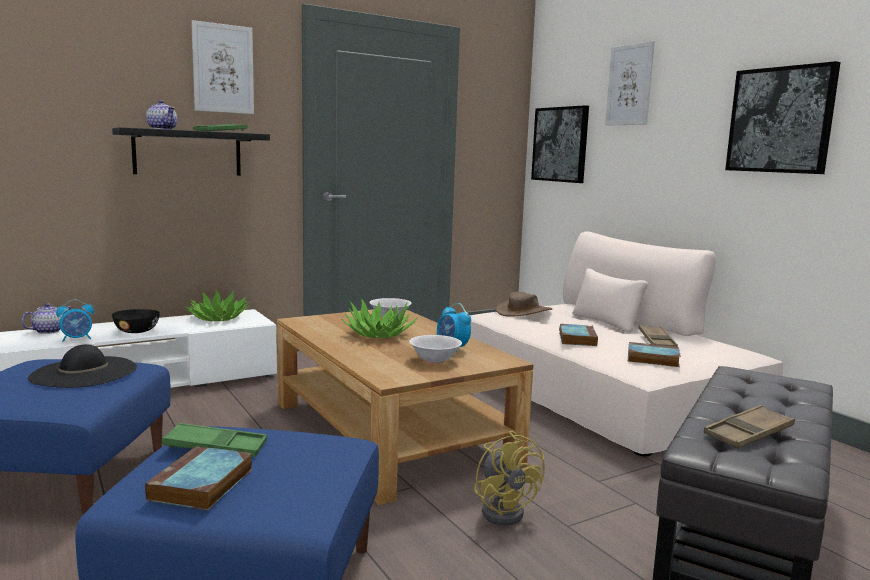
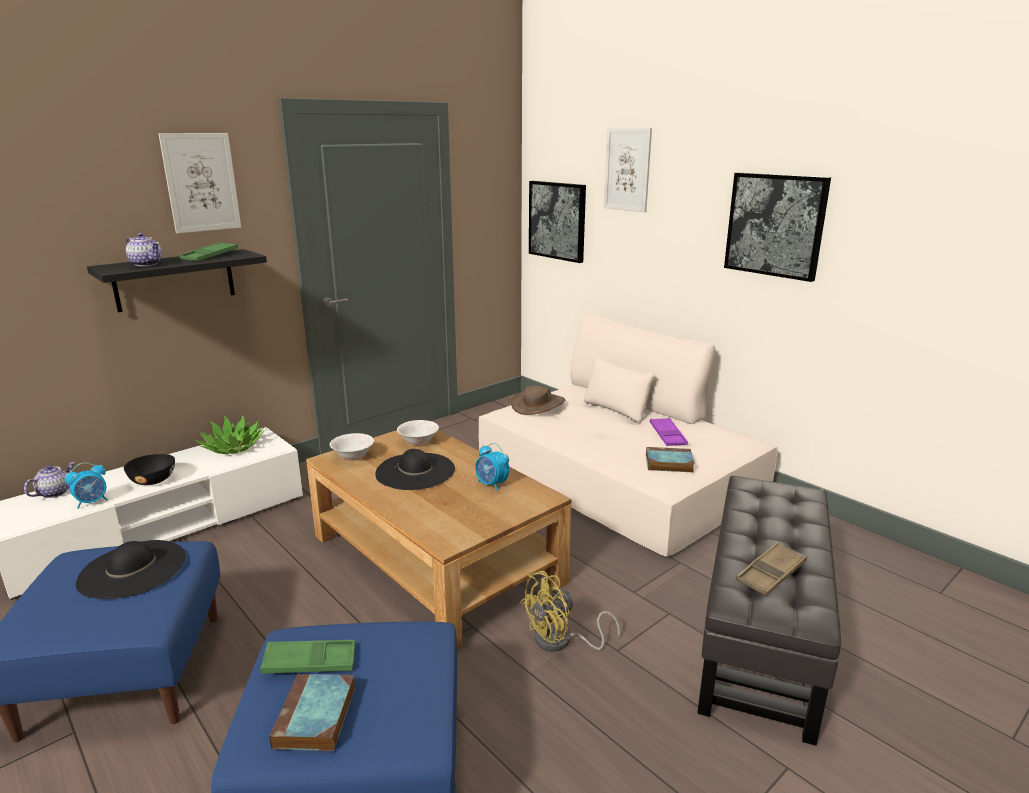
camera: 10 degrees left, 10 degrees up
potted plant [341,299,417,338] -> black hat [375,449,455,490]
white bowl [409,335,462,364] -> white bowl moved to [330,433,374,460]
yellow fan [474,431,545,526] -> yellow fan turned 90 degrees clockwise [519,571,620,652]
book [559,324,598,346] -> none
brown tray [639,325,678,347] -> purple tray [650,418,688,446]

